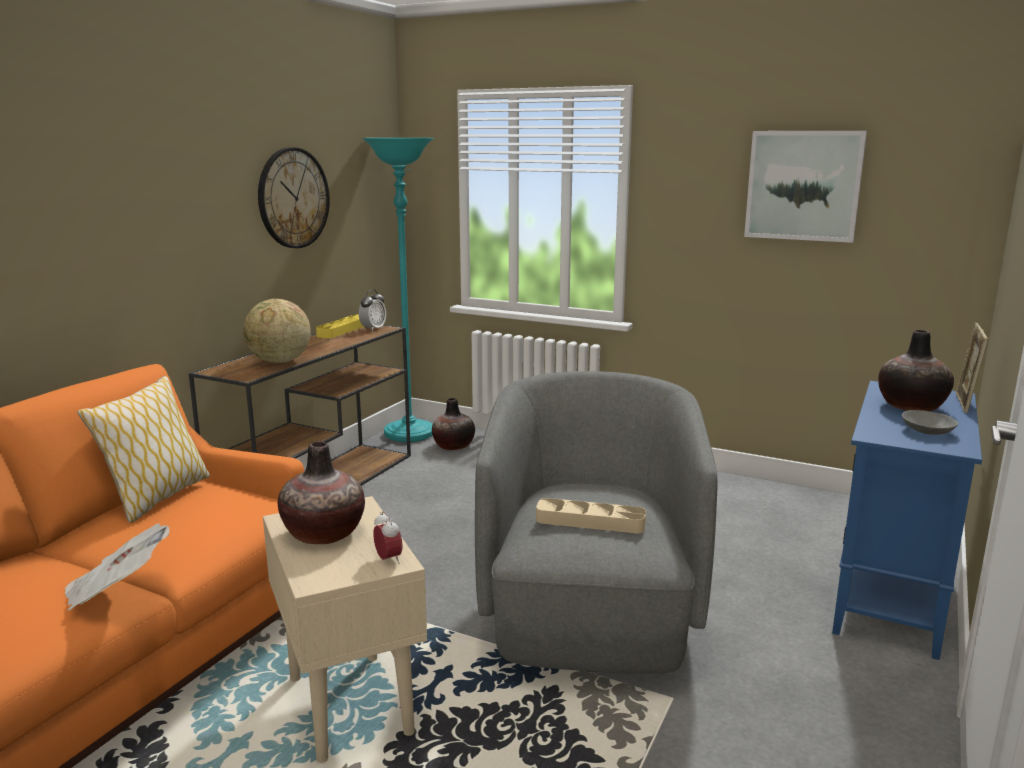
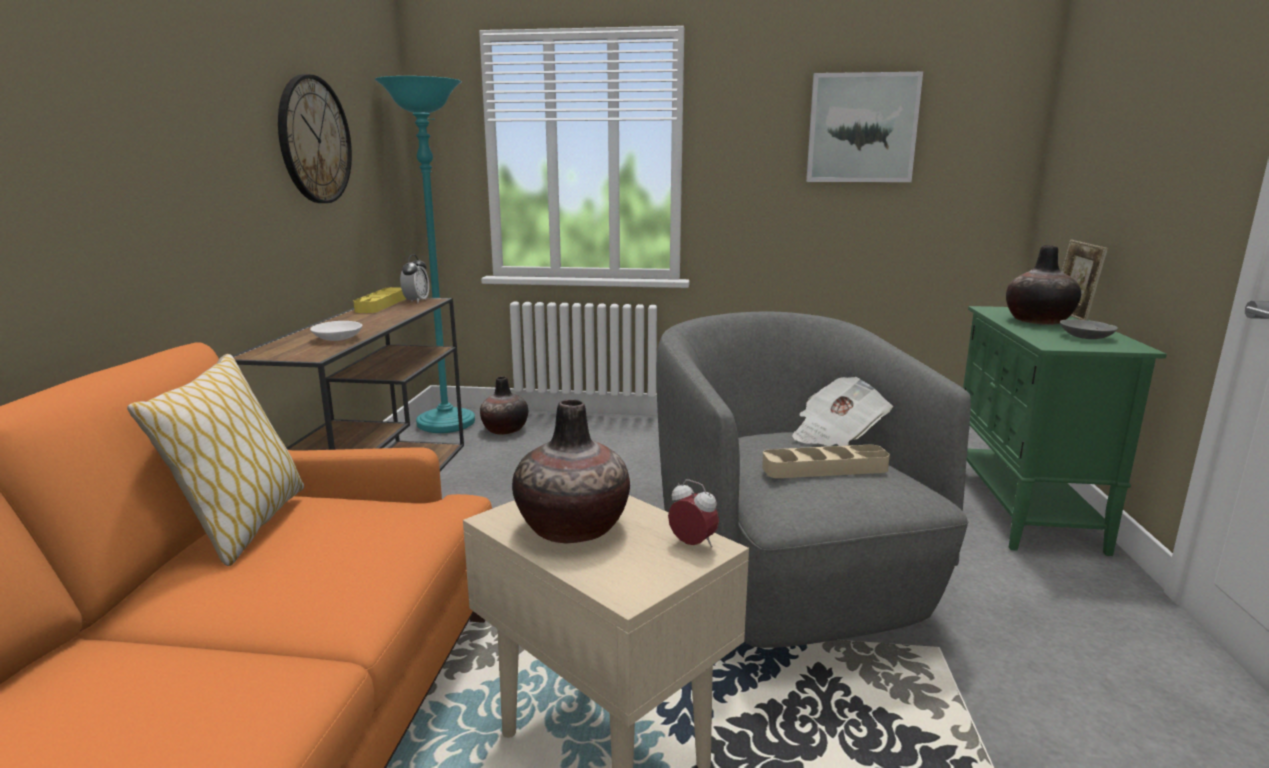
camera: 20 degrees left, 0 degrees up
newspaper [65,523,169,611] -> newspaper moved to [792,377,893,446]
globe [243,299,311,363] -> white bowl [310,321,362,341]
blue cabinet [832,381,982,660] -> green cabinet [963,306,1167,556]

